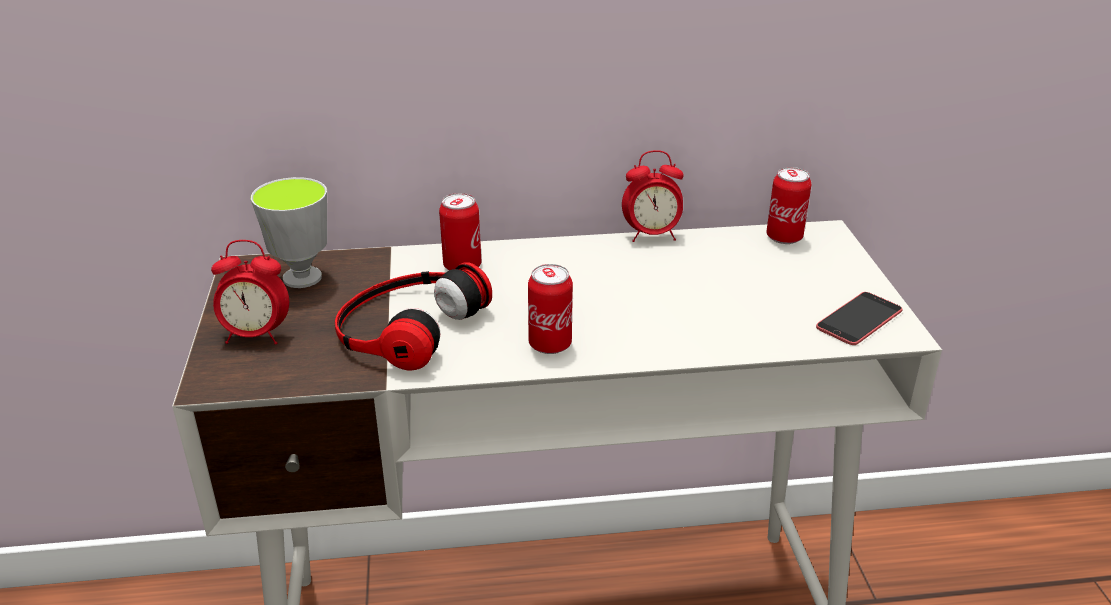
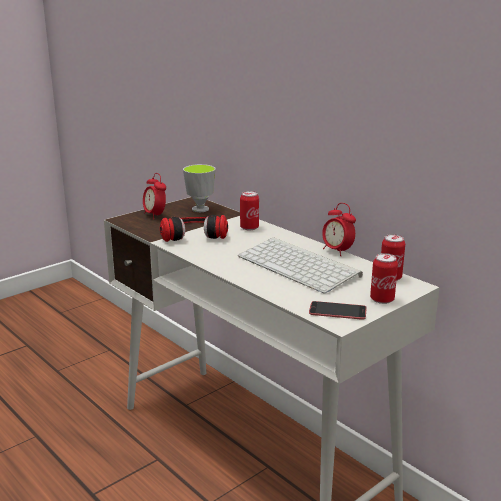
camera: 55 degrees right, 10 degrees down
can [528,264,573,354] -> can moved to [370,253,398,304]
none -> keyboard [238,237,363,294]

